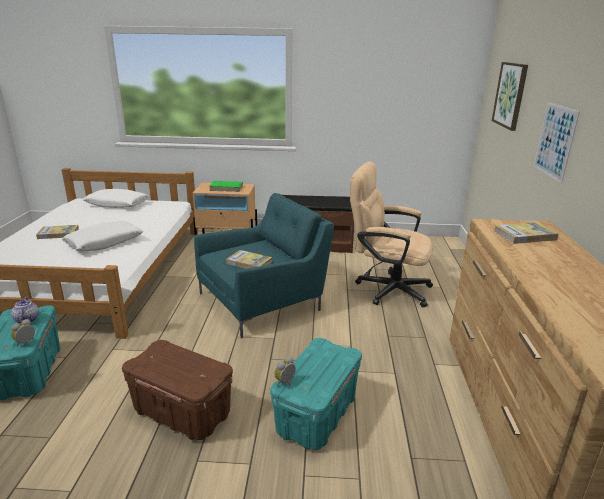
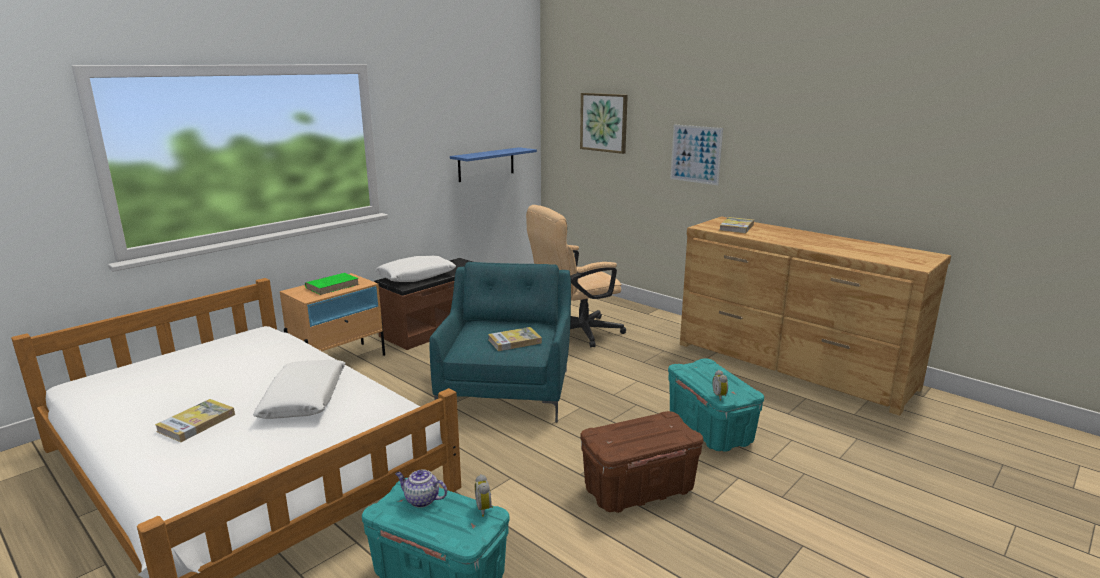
camera: 50 degrees left, 5 degrees down
white pillow [83,189,149,208] -> white pillow moved to [375,256,456,282]
none -> blue shelf [450,147,537,182]

